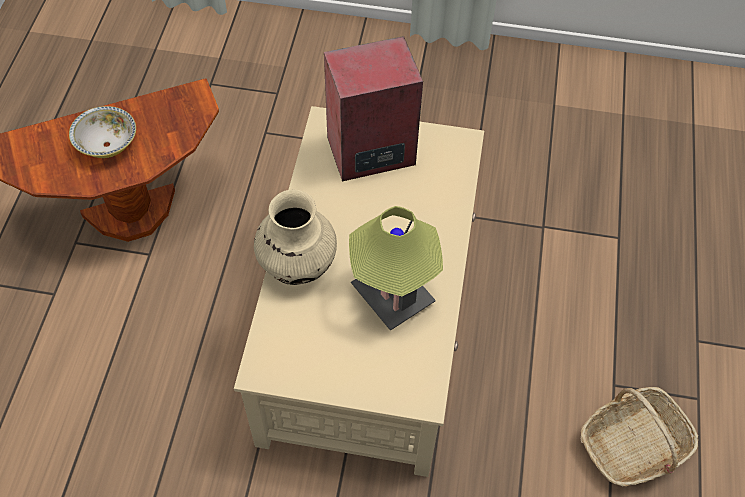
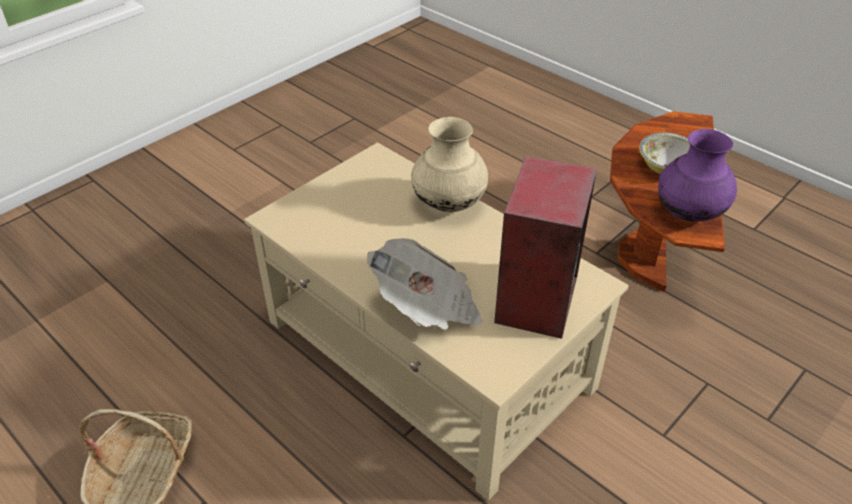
camera: 125 degrees right, 15 degrees down
table lamp [349,206,443,331] -> none
none -> newspaper [367,238,483,330]
none -> purple vase [658,129,737,222]

